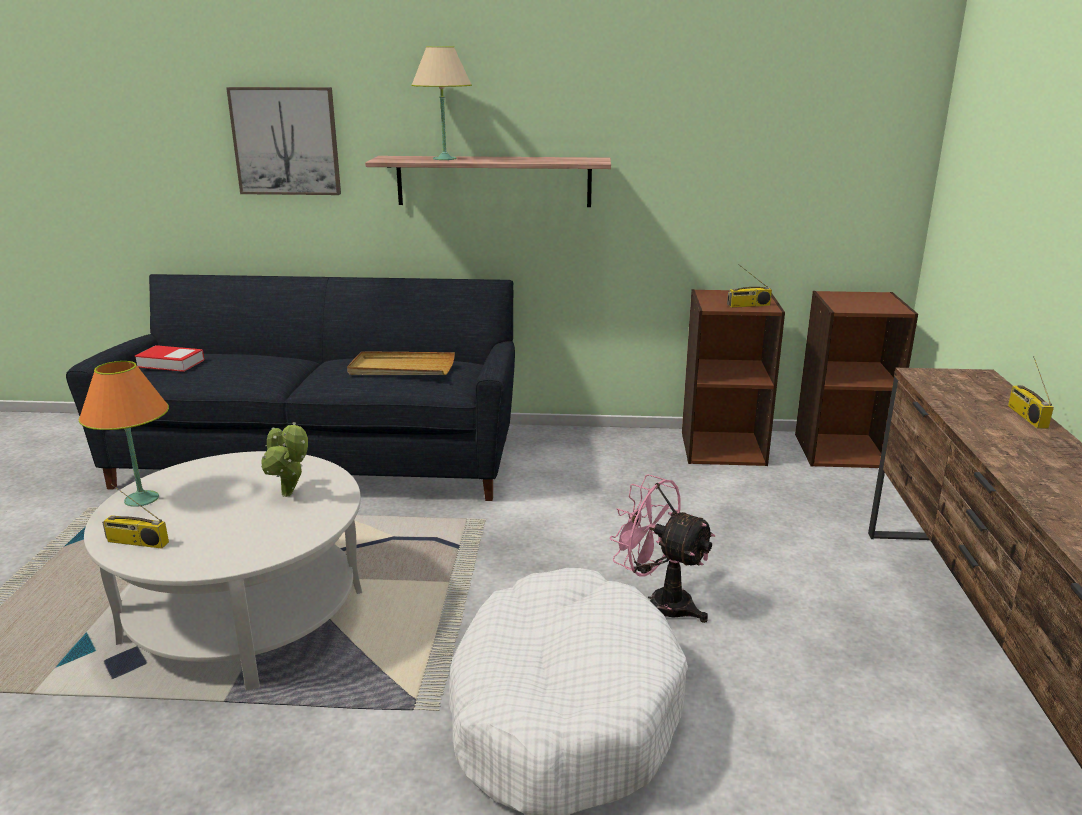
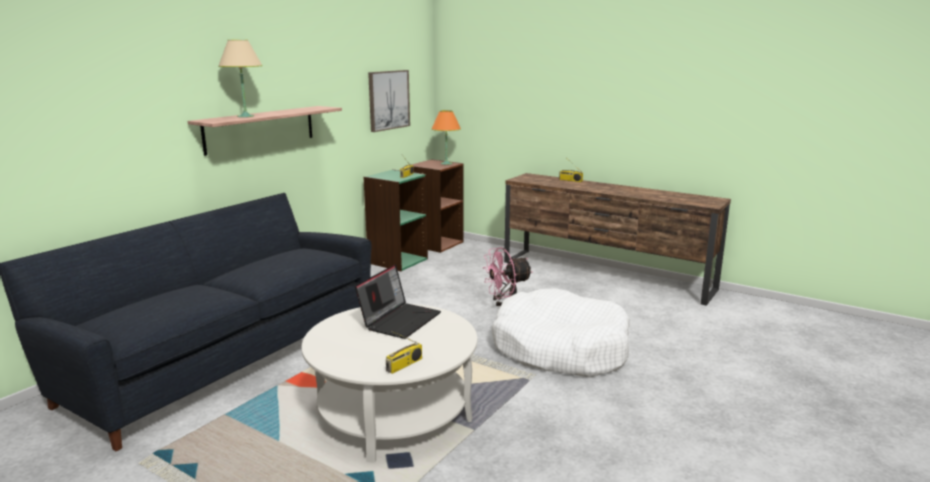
camera: 60 degrees left, 5 degrees down
orange table lamp [79,361,169,507] -> orange table lamp moved to [431,110,461,165]
book [135,345,204,372] -> none
picture [226,87,341,195] -> picture moved to [368,70,410,132]
potted plant [261,422,308,497] -> laptop [355,264,441,339]
beige tray [347,351,455,375] -> none
brown bookcase [682,289,785,466] -> green bookcase [363,169,428,271]

